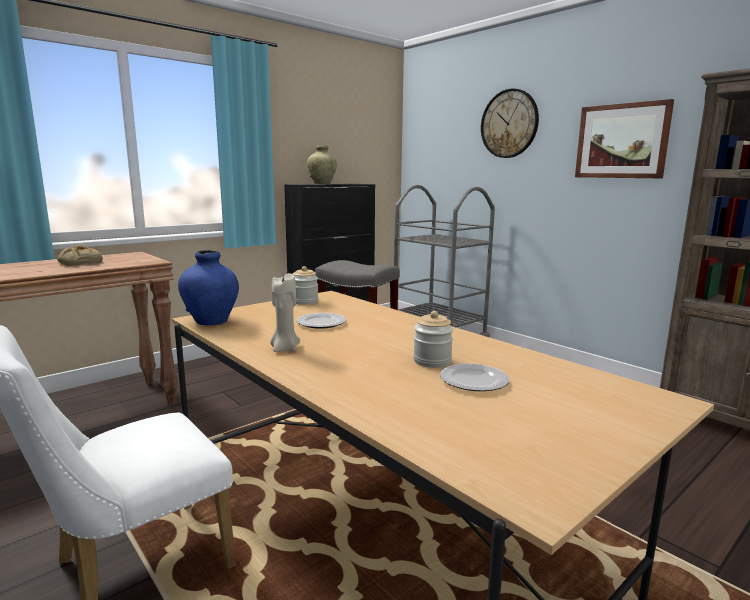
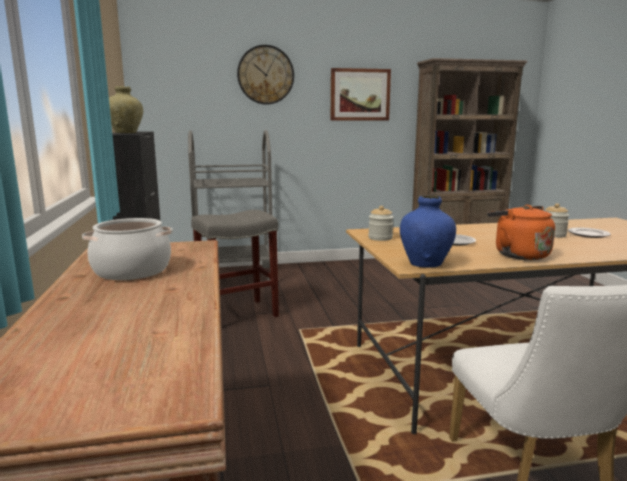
camera: 60 degrees left, 0 degrees up
bread [57,245,103,266] -> cooking pot [82,218,173,280]
beige candle [271,273,300,352] -> orange kettle [487,205,555,260]

